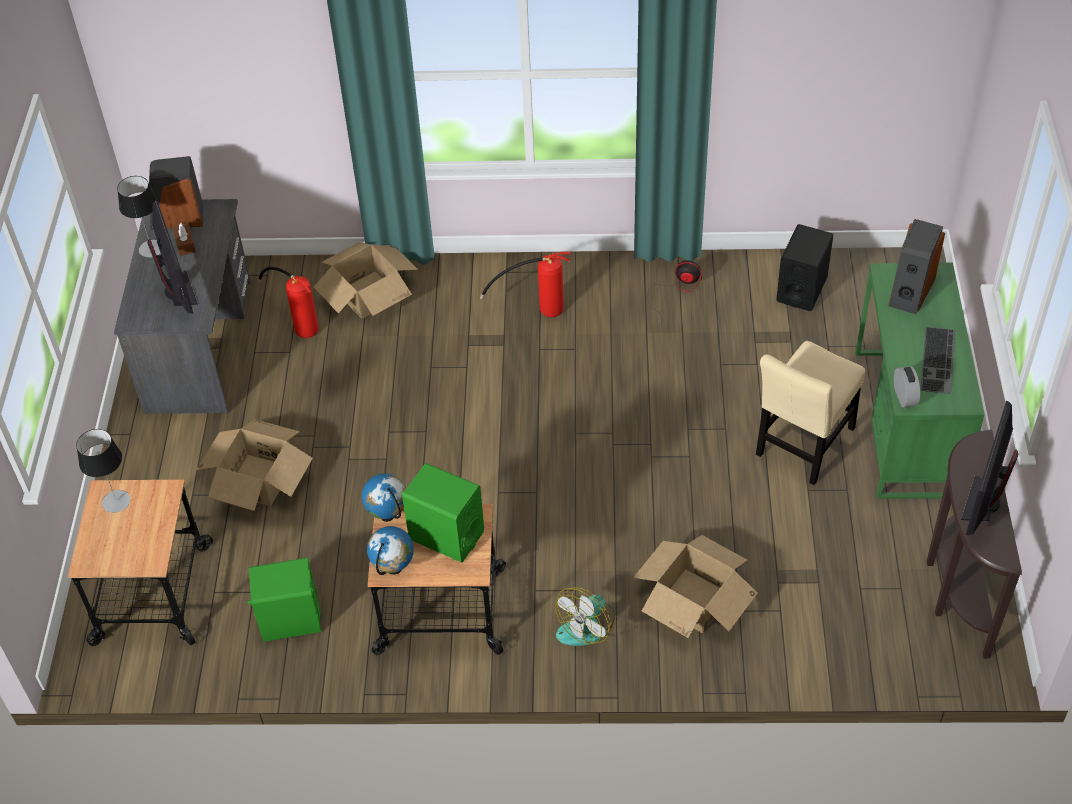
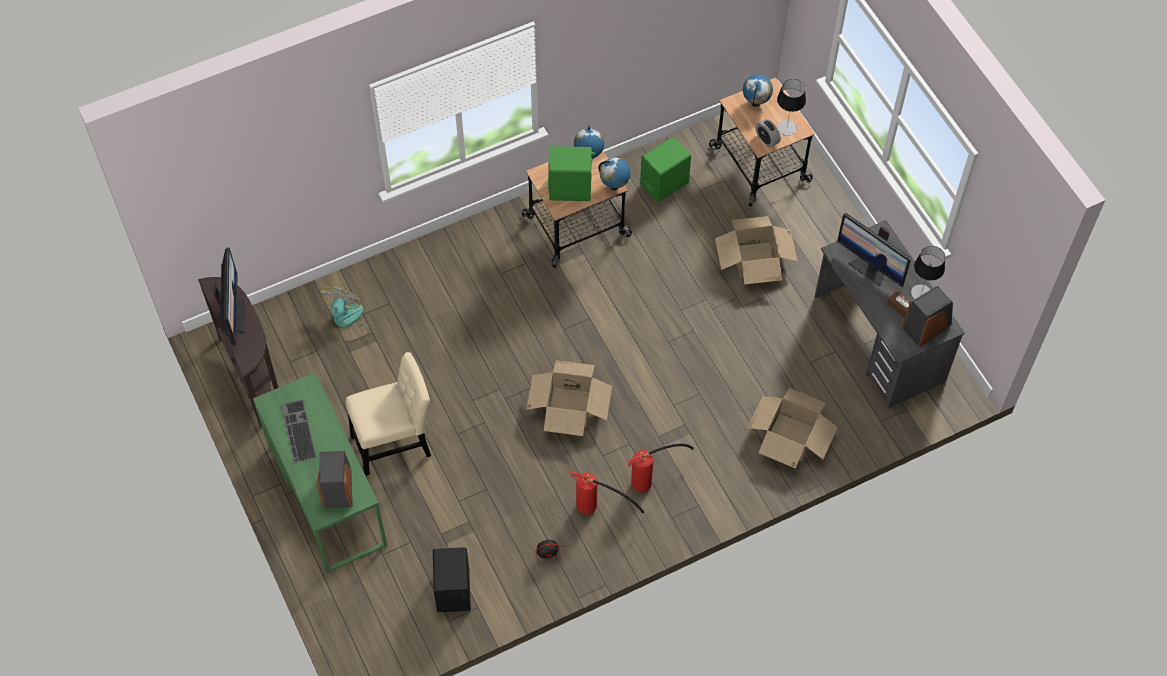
camera: 150 degrees right, 10 degrees up
fire extinguisher [258,267,319,338] -> fire extinguisher moved to [569,471,646,516]
fan [555,587,615,646] -> fan moved to [319,284,369,342]
cardboard box [633,535,758,638] -> cardboard box moved to [526,360,612,436]
beige chair [756,341,865,485] -> beige chair turned 60 degrees clockwise [346,352,431,476]
alarm clock [894,366,920,407] -> alarm clock moved to [756,119,780,148]
none -> globe [743,74,773,107]

